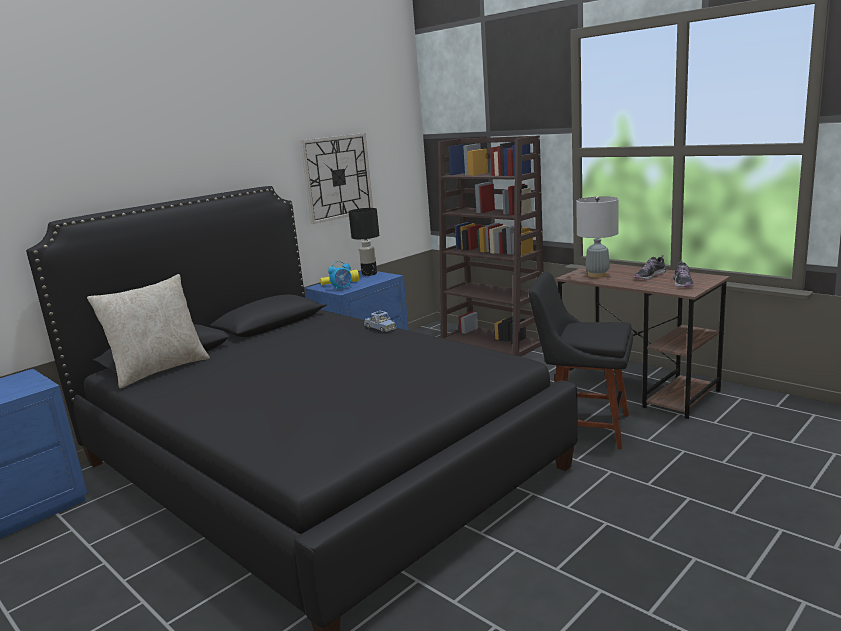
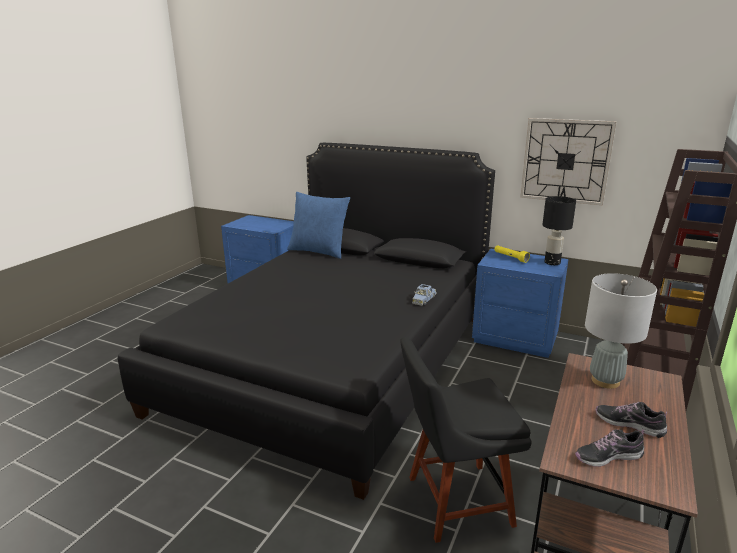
camera: 70 degrees right, 5 degrees up
beige pillow [87,274,210,389] -> blue pillow [287,192,350,259]
alarm clock [328,261,352,291] -> none
black chair [528,271,633,449] -> black chair turned 105 degrees counterclockwise [400,337,532,543]

